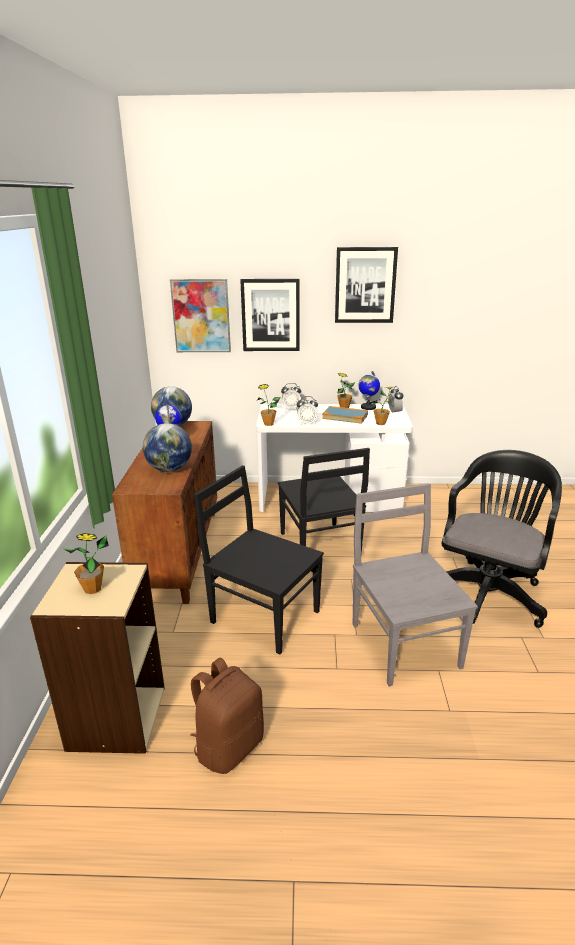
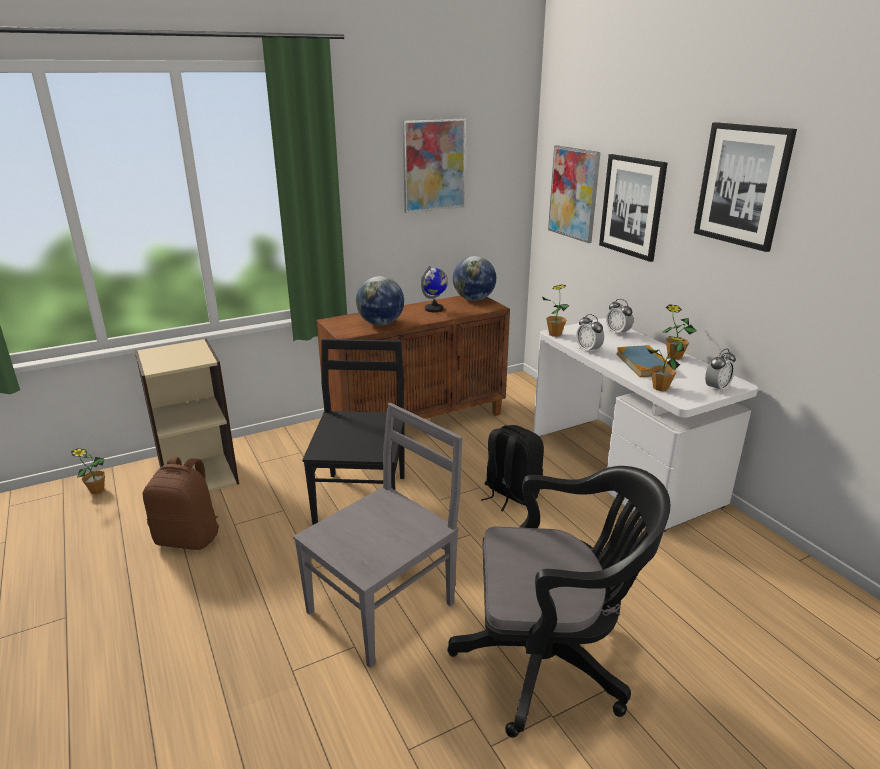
camera: 60 degrees right, 0 degrees up
potted plant [62,533,109,594] -> potted plant moved to [71,448,105,494]
black chair [278,448,370,554] -> black backpack [481,425,544,511]
globe [358,371,380,410] -> none
none -> picture [403,118,466,213]

